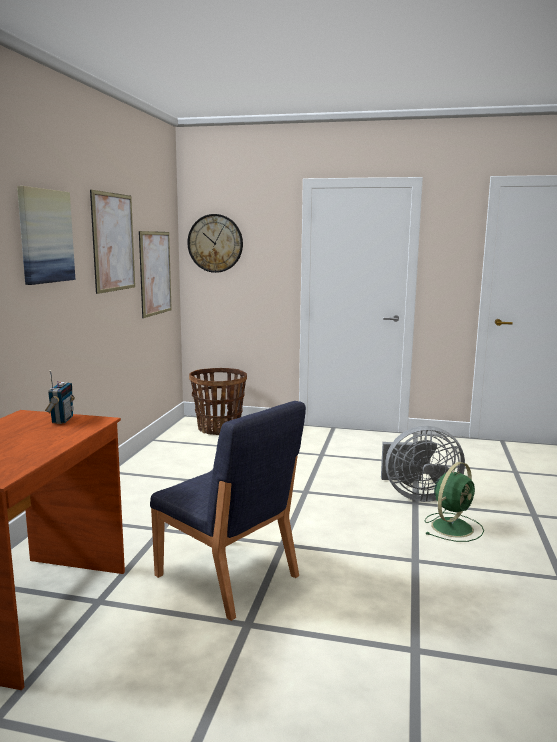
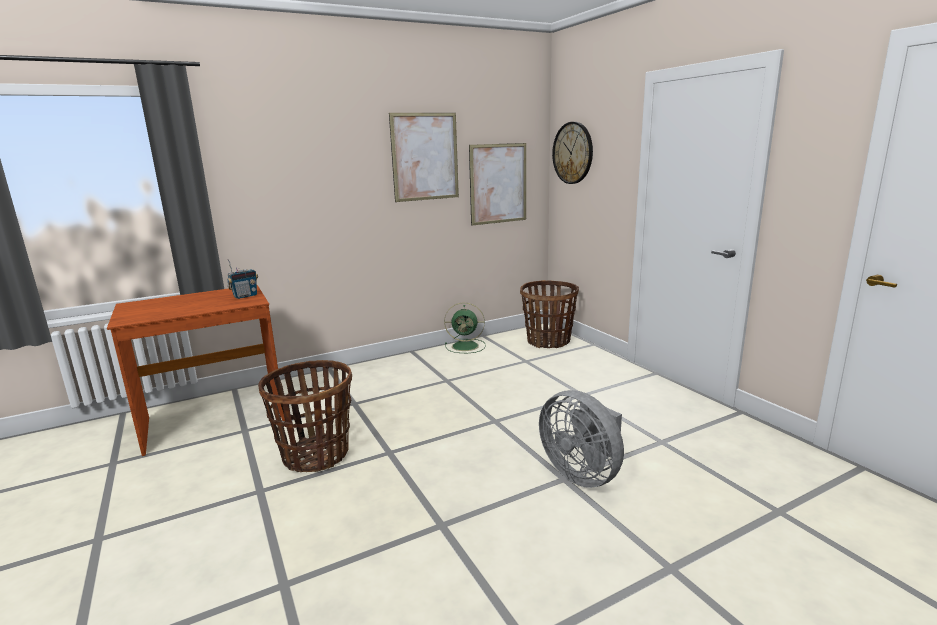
camera: 50 degrees right, 5 degrees up
picture [17,186,75,285] -> none
blue chair [150,401,306,621] -> basket [258,360,352,472]
green fan [425,462,484,542] -> green fan moved to [444,302,486,353]

